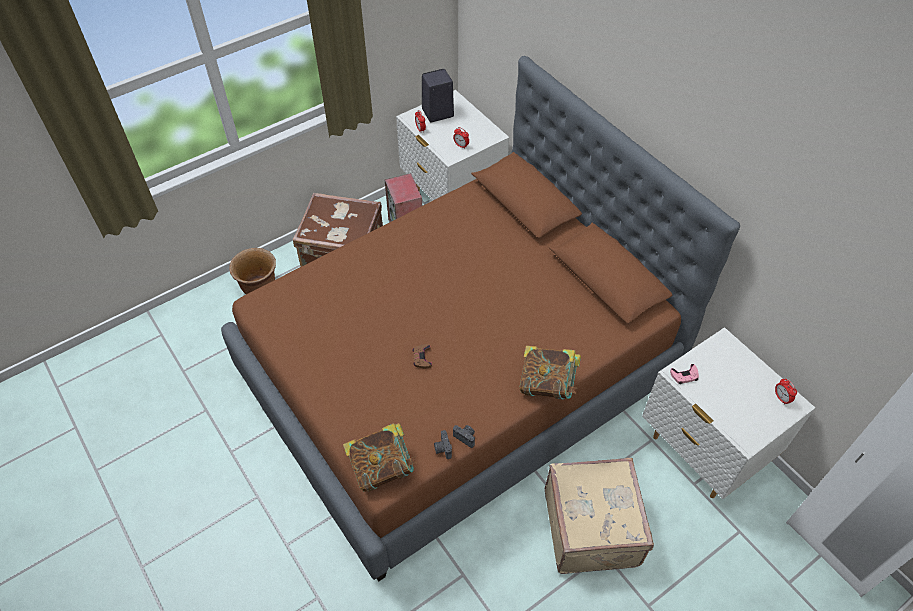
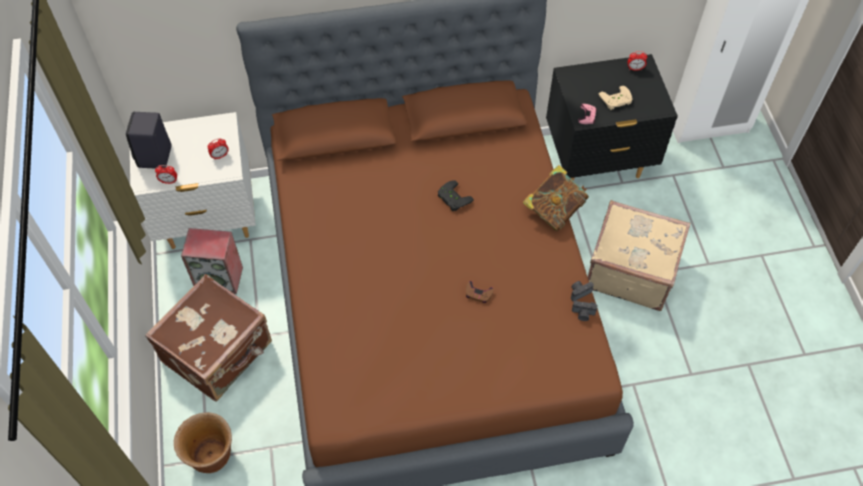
camera: 65 degrees left, 5 degrees up
book [343,423,417,492] -> none
white nightstand [642,327,815,499] -> black nightstand [546,54,678,181]
none -> black game controller [438,180,474,211]
none -> beige game controller [599,86,632,110]

